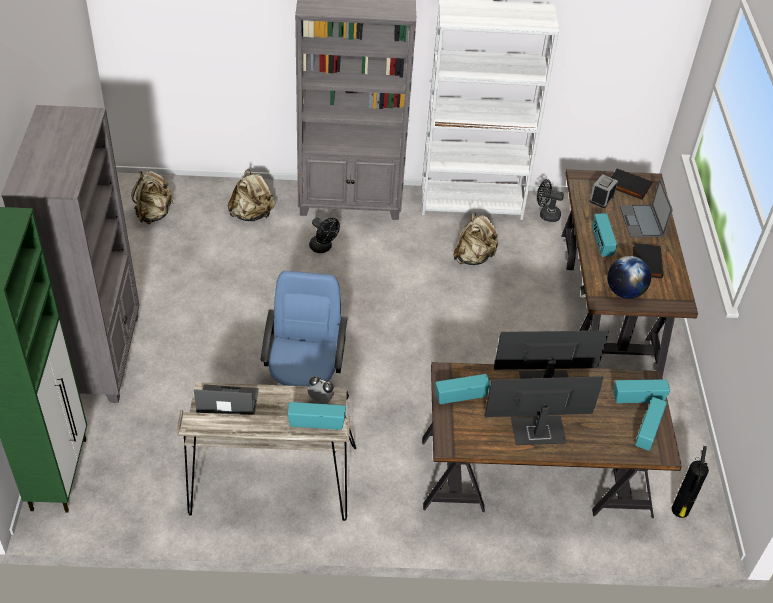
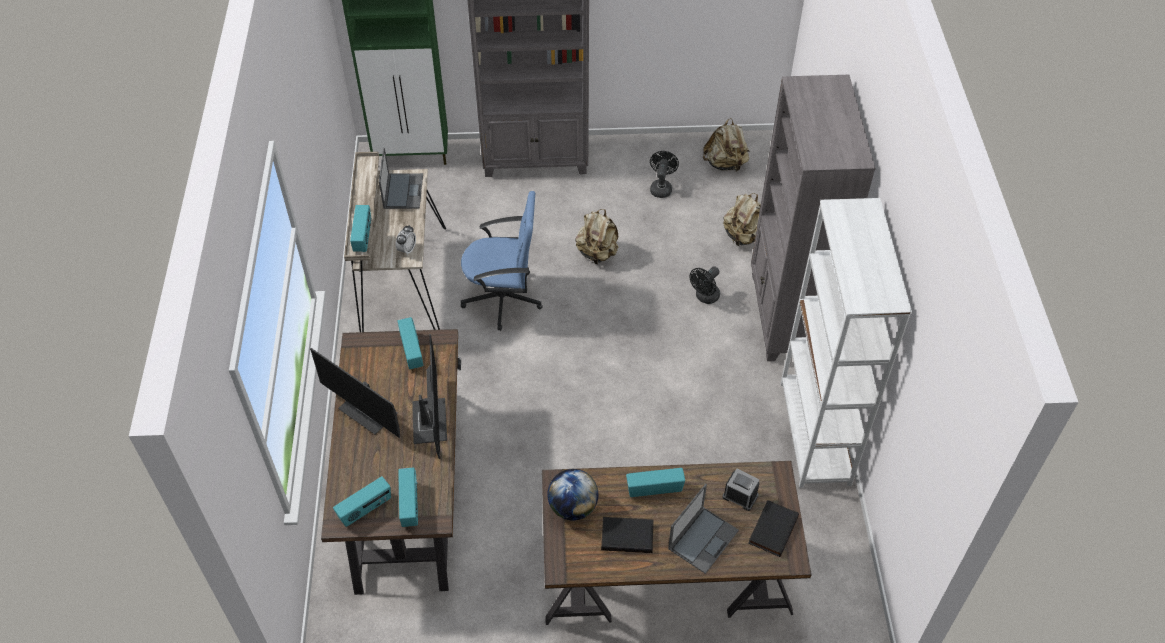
camera: 90 degrees right, 5 degrees up
beige backpack [453,213,499,265] -> beige backpack moved to [575,209,618,264]
monitor [485,376,604,445] -> monitor turned 135 degrees clockwise [310,348,400,438]
black fan [537,179,564,222] -> black fan moved to [650,151,679,198]
laptop [620,179,673,238] -> laptop turned 135 degrees clockwise [668,484,739,574]
radio [635,397,667,451] -> radio turned 120 degrees clockwise [333,476,391,527]
fire extinguisher [672,446,709,518] -> none

